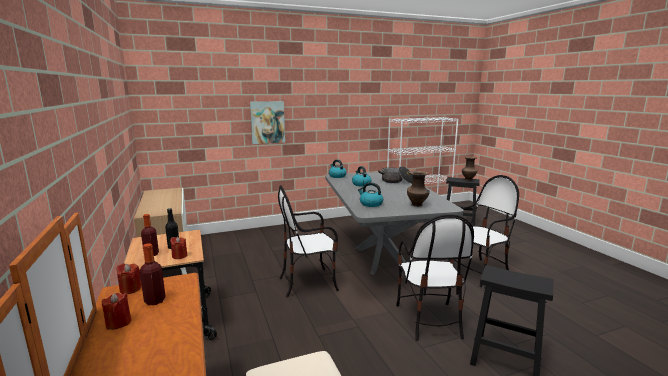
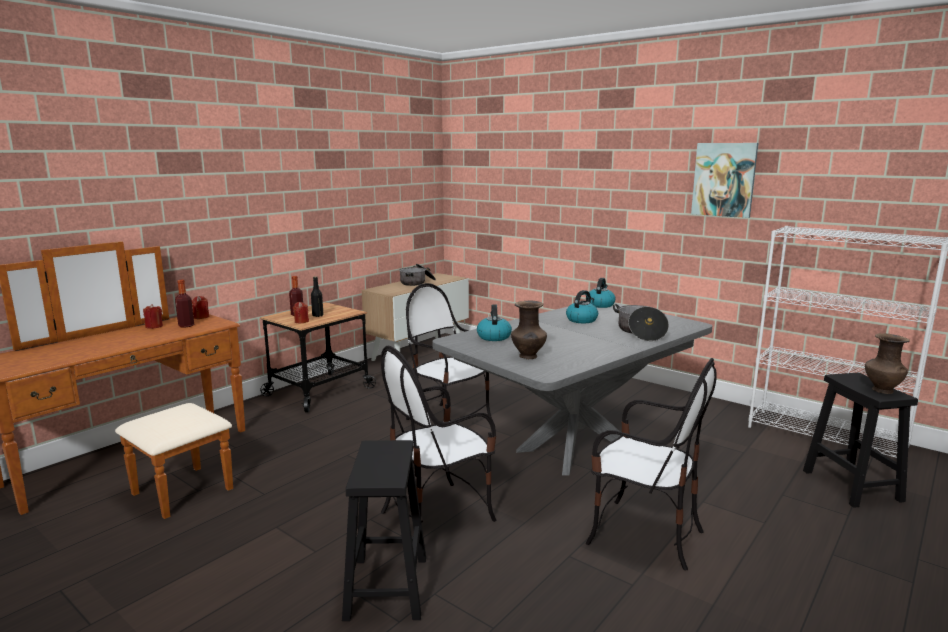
camera: 60 degrees right, 0 degrees up
picture [250,101,285,144] -> picture moved to [691,143,758,218]
none -> cooking pot [399,264,436,286]

